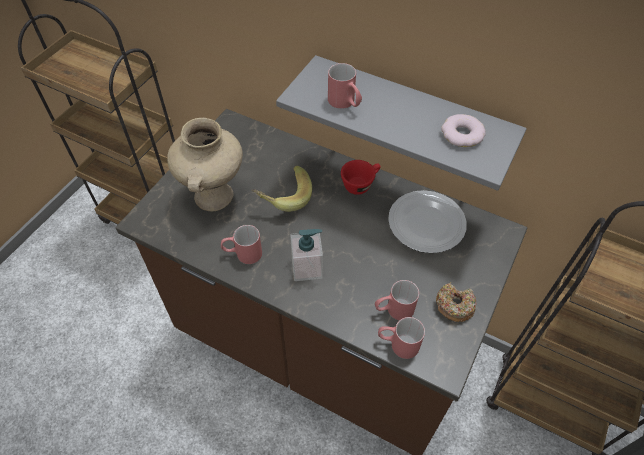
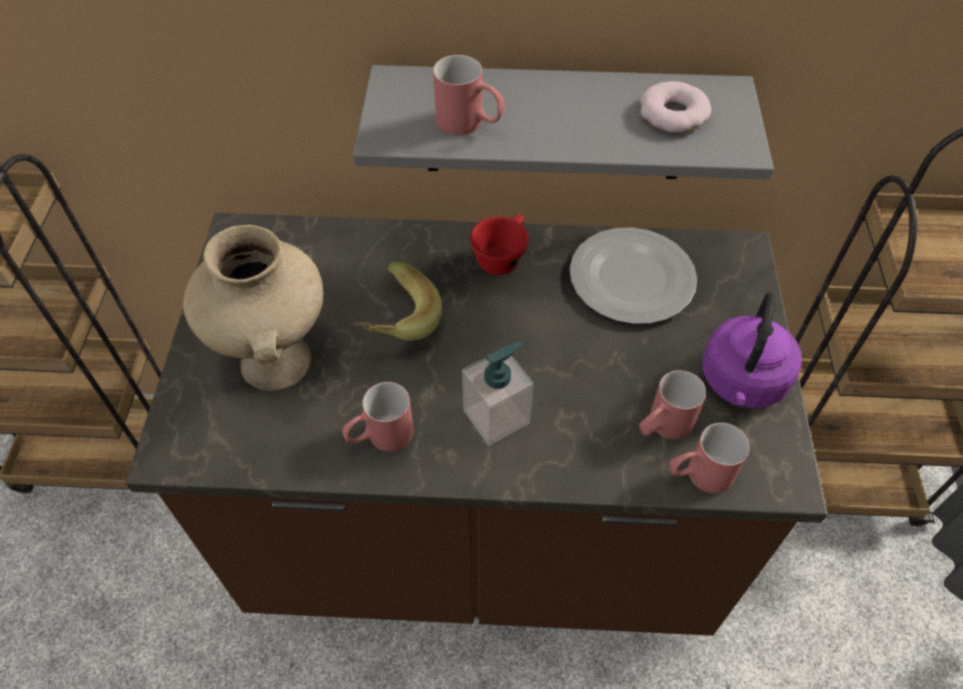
camera: 25 degrees left, 0 degrees up
donut [436,282,477,322] -> purple kettle [702,292,802,408]

